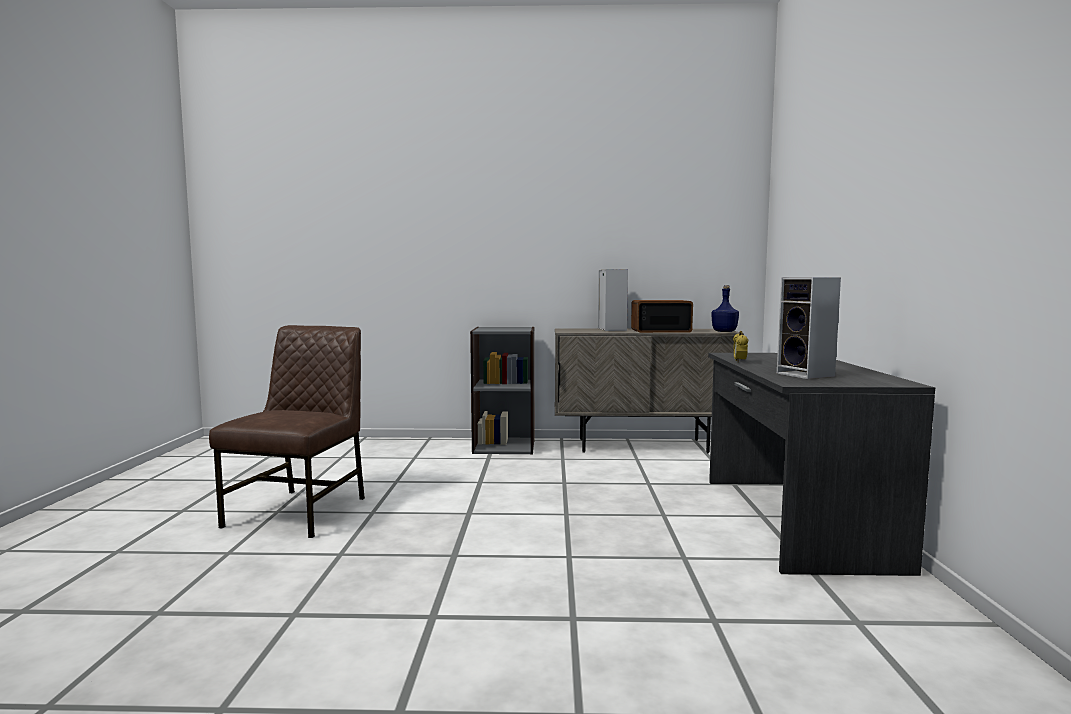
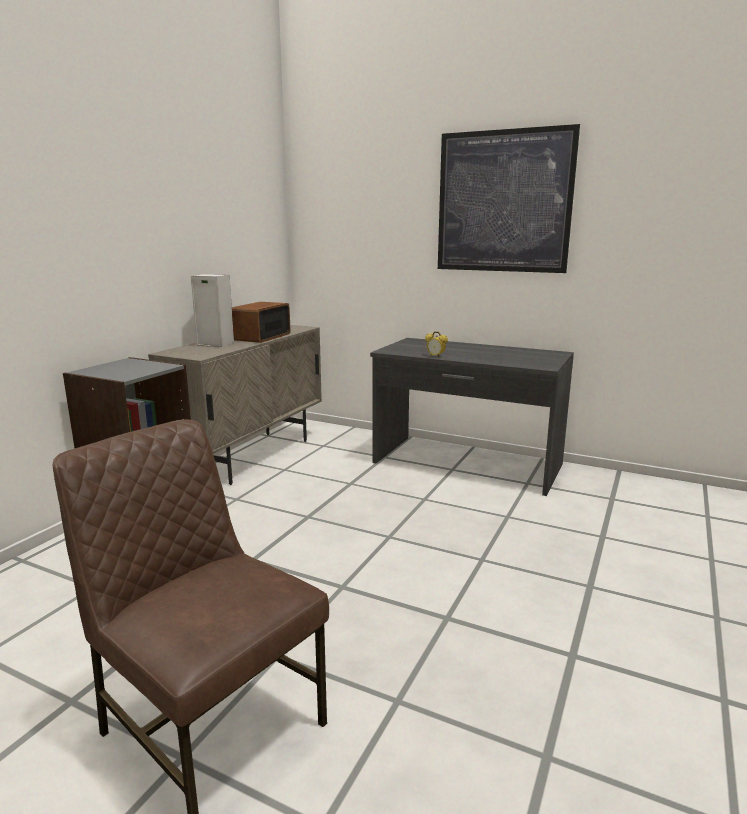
camera: 65 degrees left, 10 degrees up
blue bottle [711,285,739,332] -> none
speaker [777,277,841,379] -> none
none -> picture [438,124,580,273]

